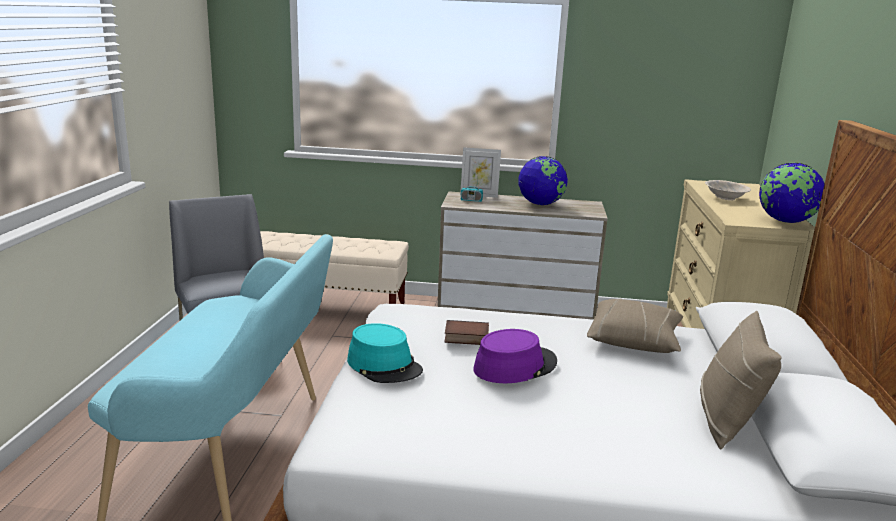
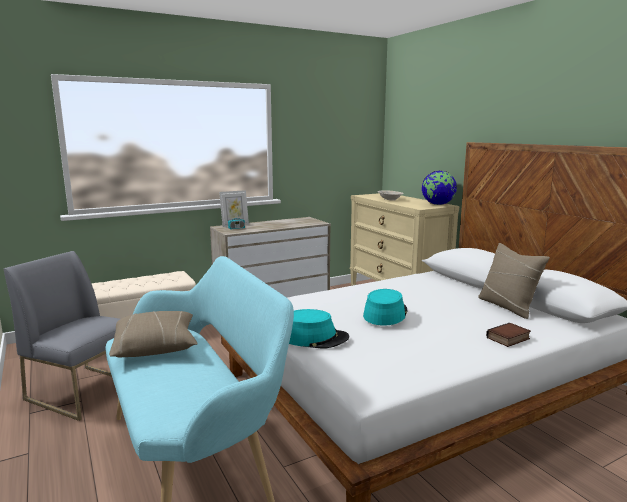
camera: 35 degrees left, 5 degrees down
book [444,320,489,345] -> book moved to [486,323,531,347]
purple hat [474,329,557,383] -> turquoise hat [363,289,408,326]
globe [518,156,568,205] -> none
beige pillow [587,298,683,353] -> beige pillow moved to [109,311,198,358]

